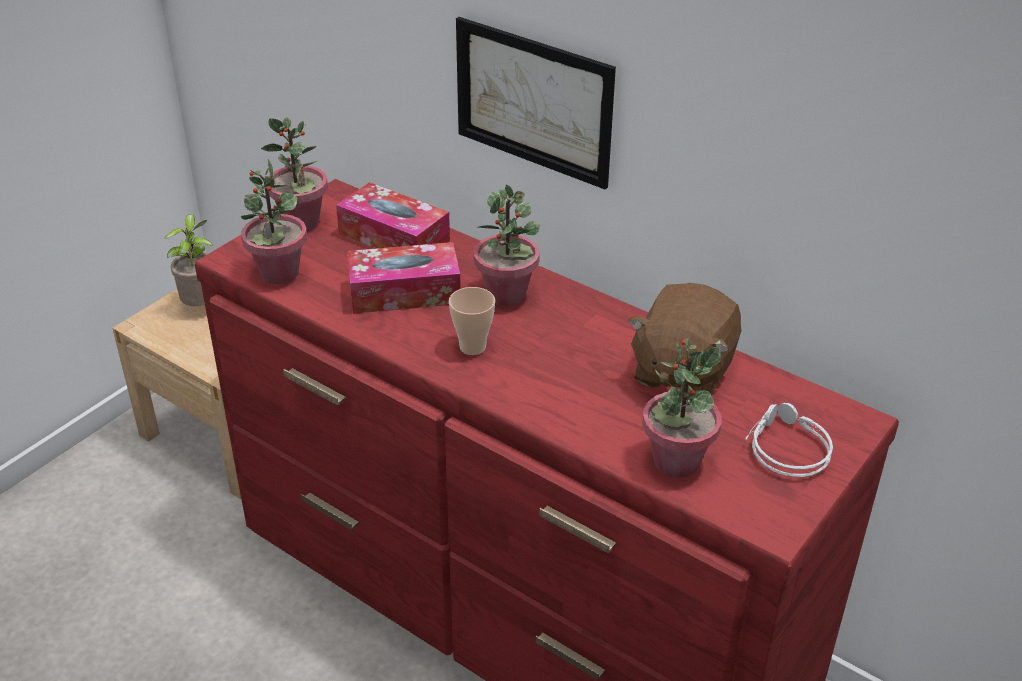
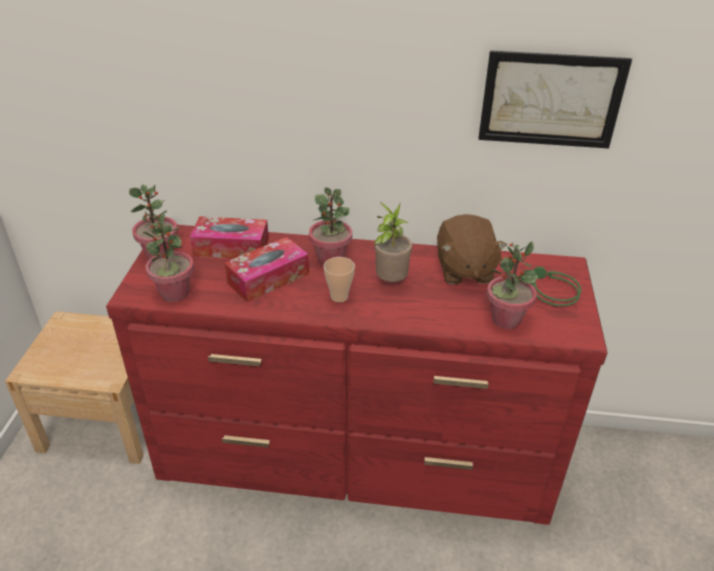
camera: 30 degrees left, 0 degrees up
potted plant [165,214,213,306] -> potted plant moved to [374,202,412,282]
picture [456,17,616,189] -> picture moved to [478,50,632,149]
grey headphones [745,403,833,477] -> green headphones [532,267,581,306]

